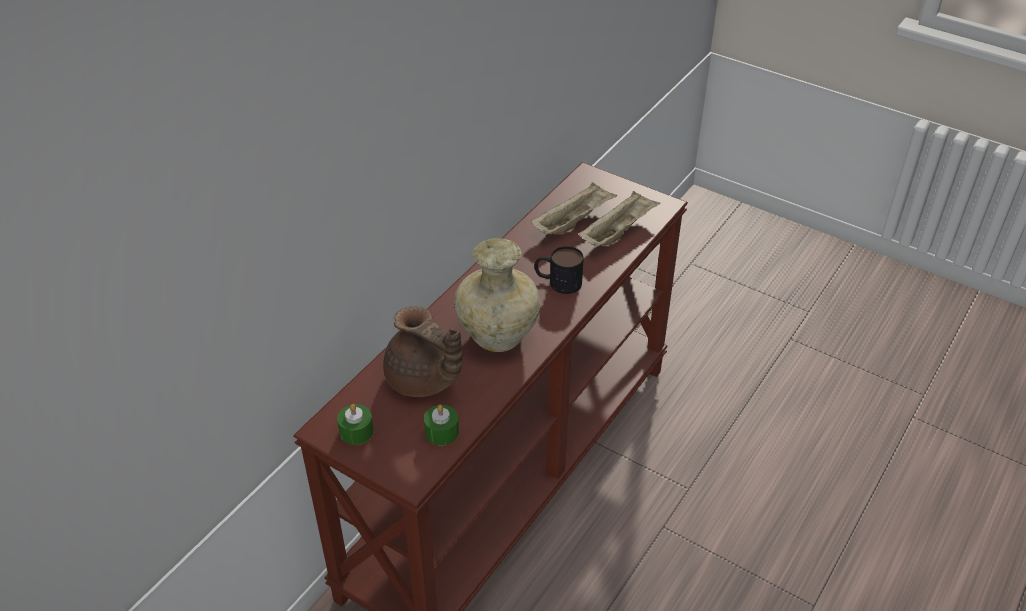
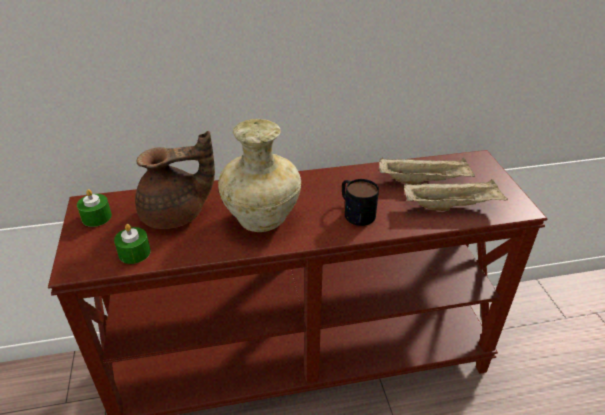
camera: 45 degrees right, 5 degrees down
brown teapot [383,306,462,397] -> brown teapot turned 105 degrees counterclockwise [135,131,215,229]

